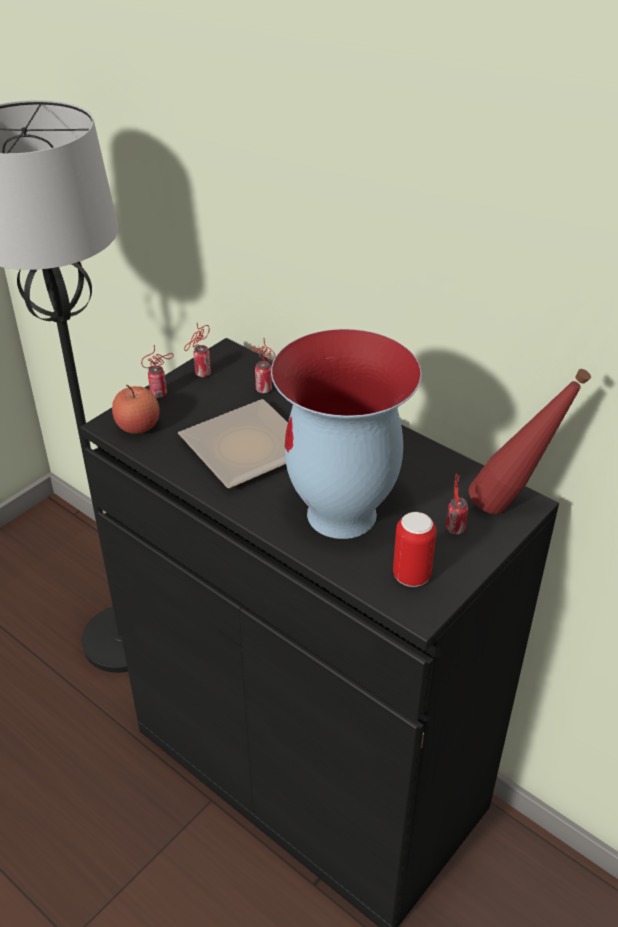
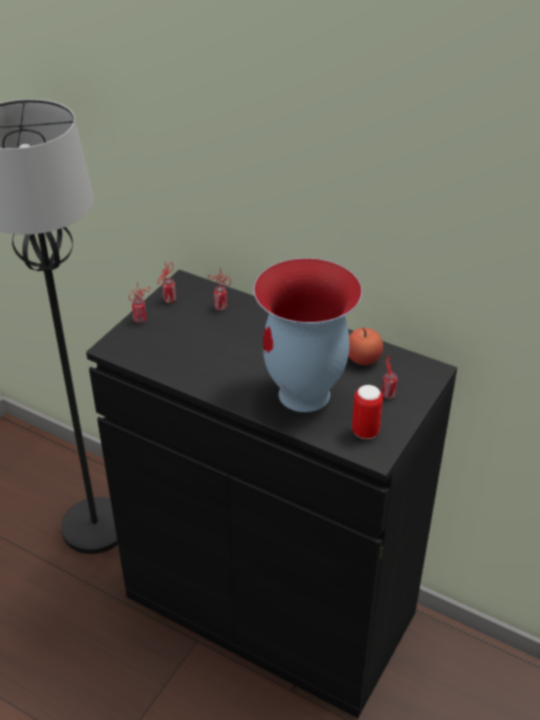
camera: 10 degrees left, 0 degrees up
apple [112,385,159,434] -> apple moved to [348,328,383,365]
plate [178,399,288,489] -> none
red bottle [469,369,591,514] -> none

